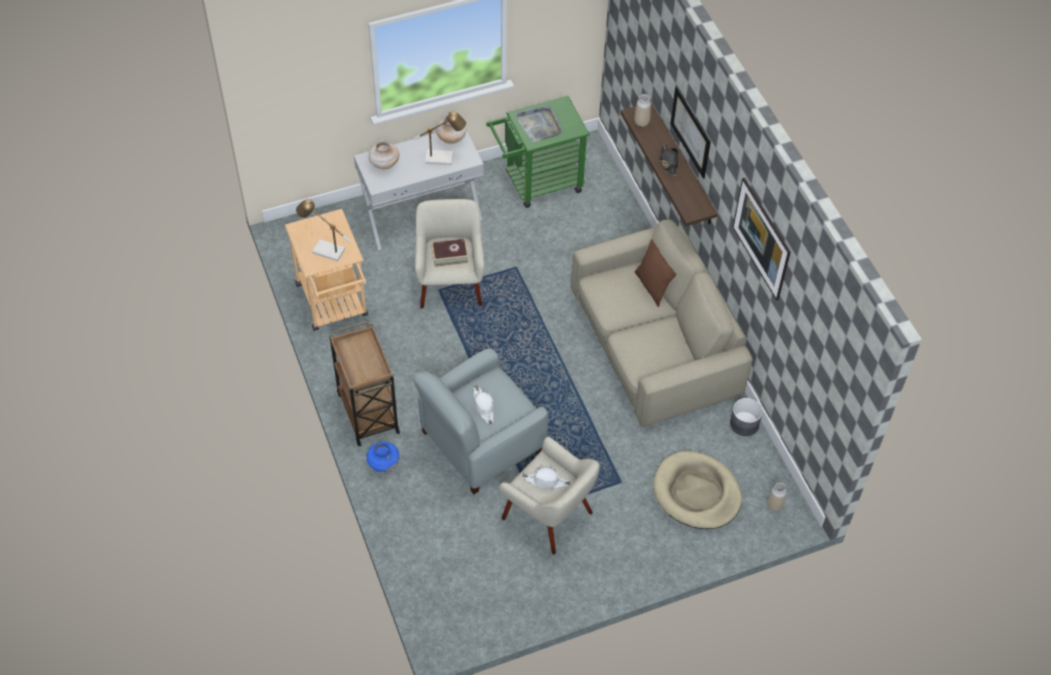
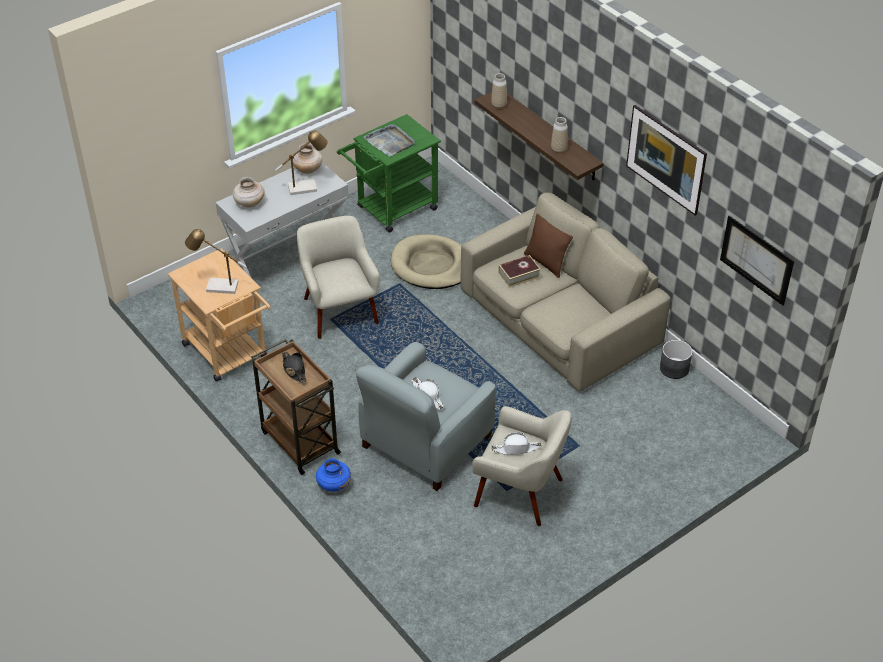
camera: 15 degrees left, 10 degrees down
book [431,239,468,267] -> book moved to [498,255,541,287]
beige dog bed [653,451,742,529] -> beige dog bed moved to [391,234,461,289]
black hat [660,144,679,176] -> black hat moved to [282,352,307,383]
picture [670,86,711,179] -> picture moved to [720,215,794,306]
vase [767,482,787,511] -> vase moved to [551,117,568,153]

